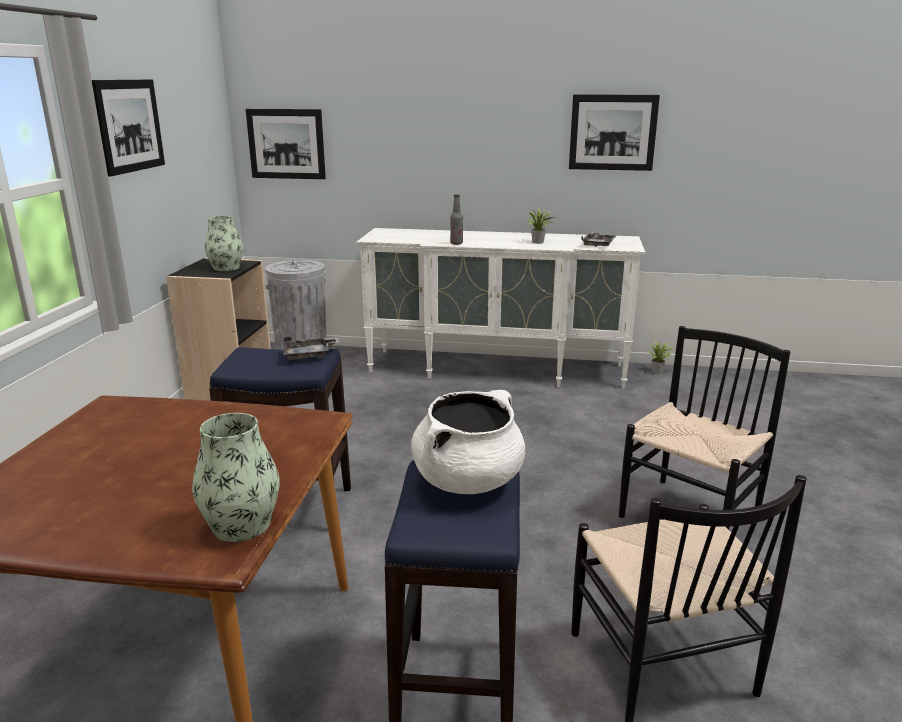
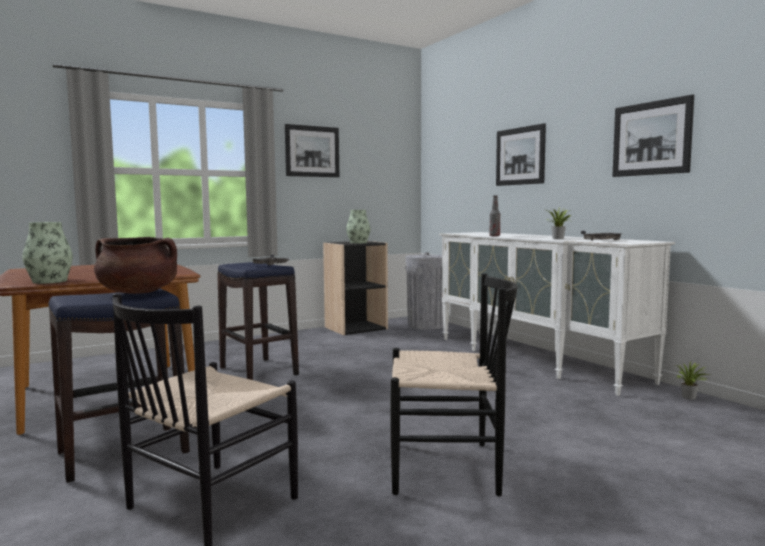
camera: 50 degrees right, 15 degrees down
picture [246,109,326,179] -> picture moved to [496,123,546,186]
white cooking pot [411,390,525,494] -> brown cooking pot [94,237,177,294]

